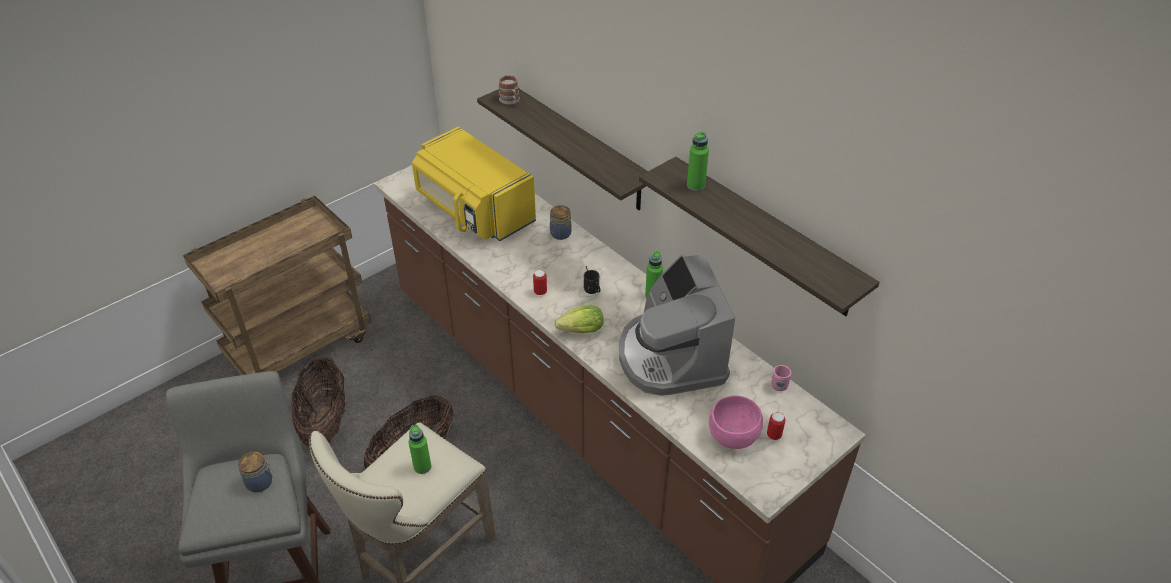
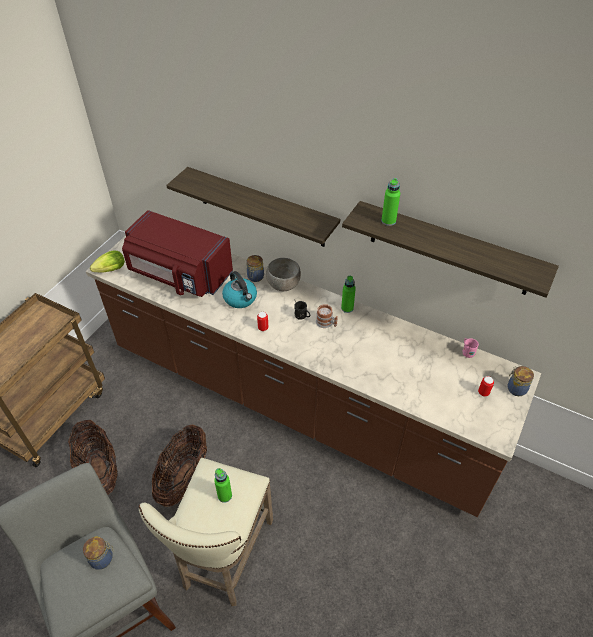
camera: 20 degrees left, 5 degrees up
yellow microwave [412,127,536,241] -> red microwave [122,210,233,297]
mug [499,75,520,105] -> mug moved to [316,304,338,328]
lettuce [554,305,604,333] -> lettuce moved to [90,251,125,273]
coffee machine [619,254,735,396] -> none
pink bowl [709,395,763,449] -> none
none -> kettle [222,271,257,308]
none -> grey bowl [266,258,301,291]
none -> jar [508,366,534,396]

